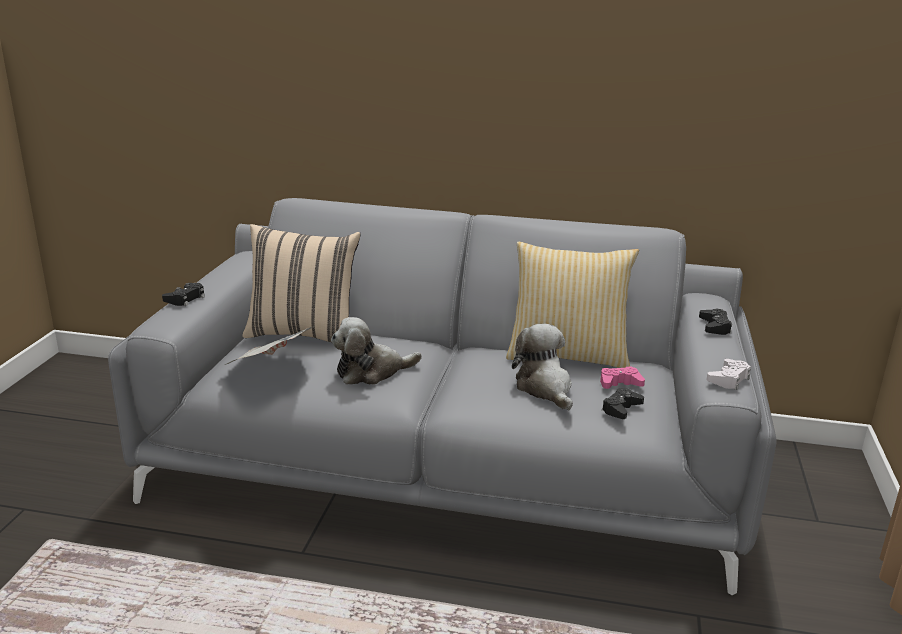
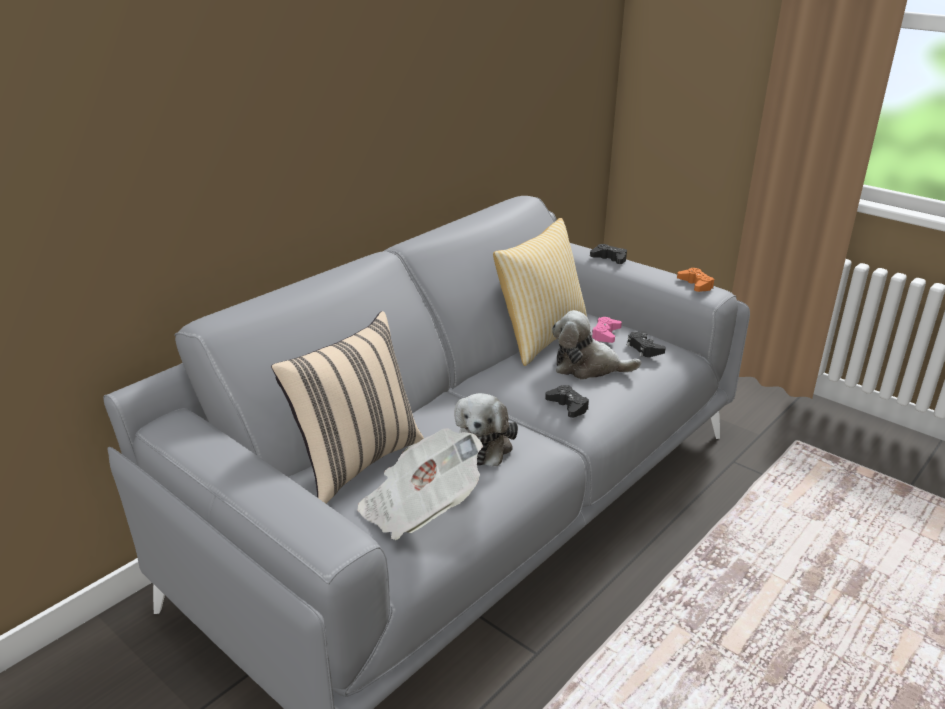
camera: 60 degrees left, 5 degrees up
black game controller [162,283,205,306] -> black game controller moved to [545,385,589,418]
white game controller [706,359,751,390] -> orange game controller [677,268,714,292]

